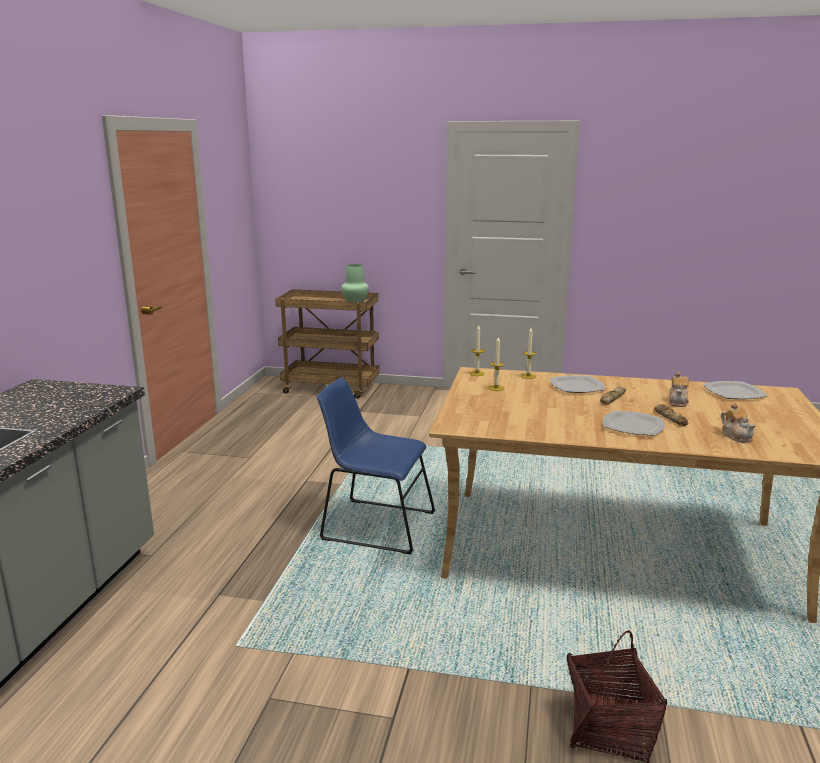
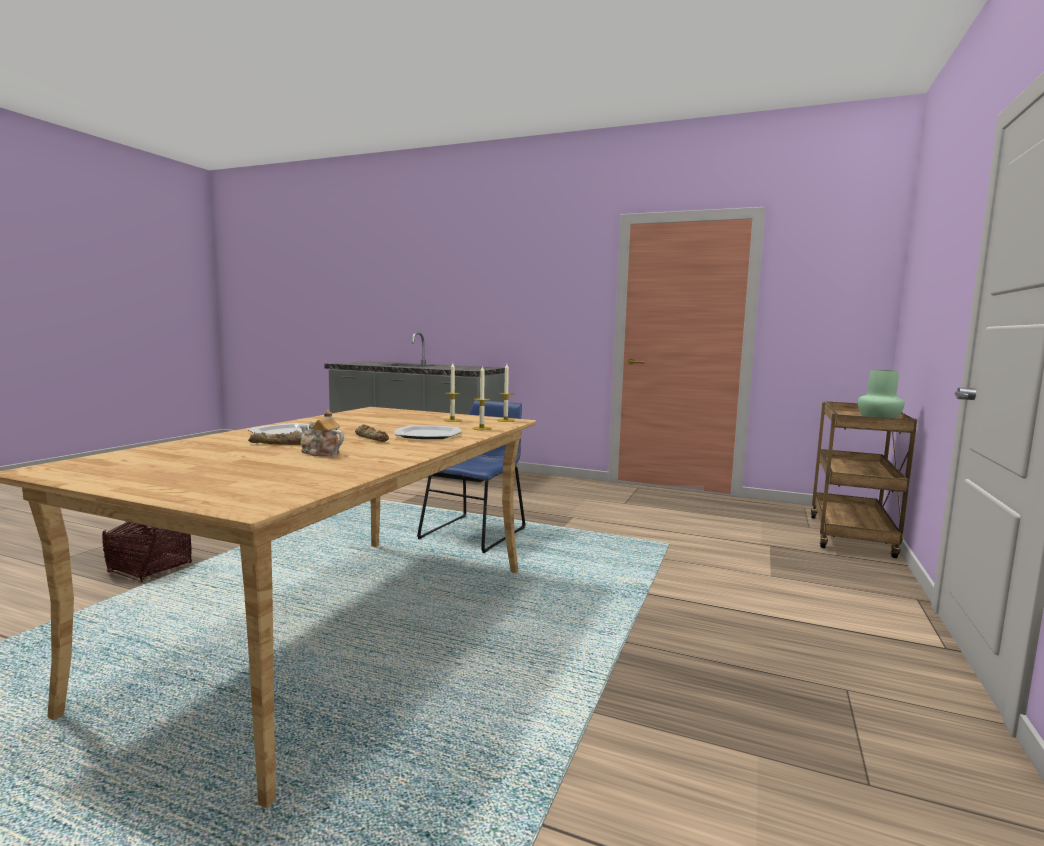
camera: 100 degrees right, 10 degrees down
plate [704,381,767,399] -> none
teapot [721,403,756,443] -> none

